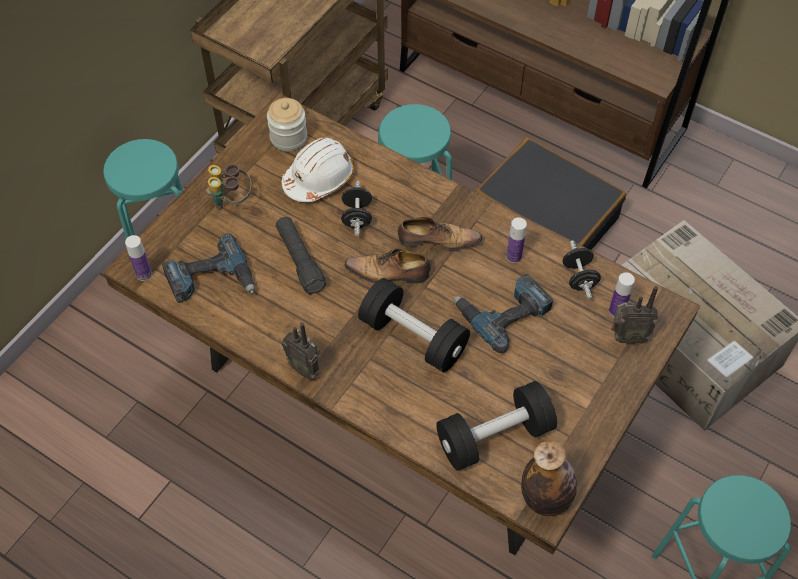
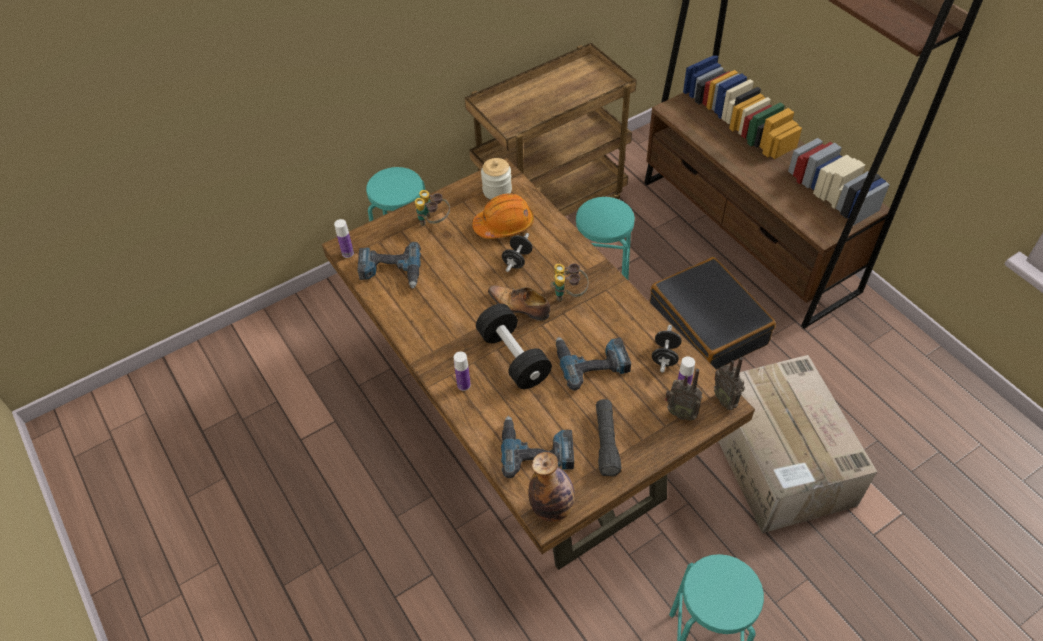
camera: 25 degrees right, 5 degrees down
black flashlight [276,217,326,294] -> black flashlight moved to [596,399,622,477]
white hard hat [282,138,355,202] -> orange hard hat [472,193,534,239]
radio [282,322,321,380] -> radio moved to [714,357,745,410]
shoe [398,216,482,250] -> binoculars [550,264,588,302]
black dumbbell [436,381,557,471] -> power drill [501,415,574,478]
bottle [506,217,527,263] -> bottle moved to [454,351,471,391]

